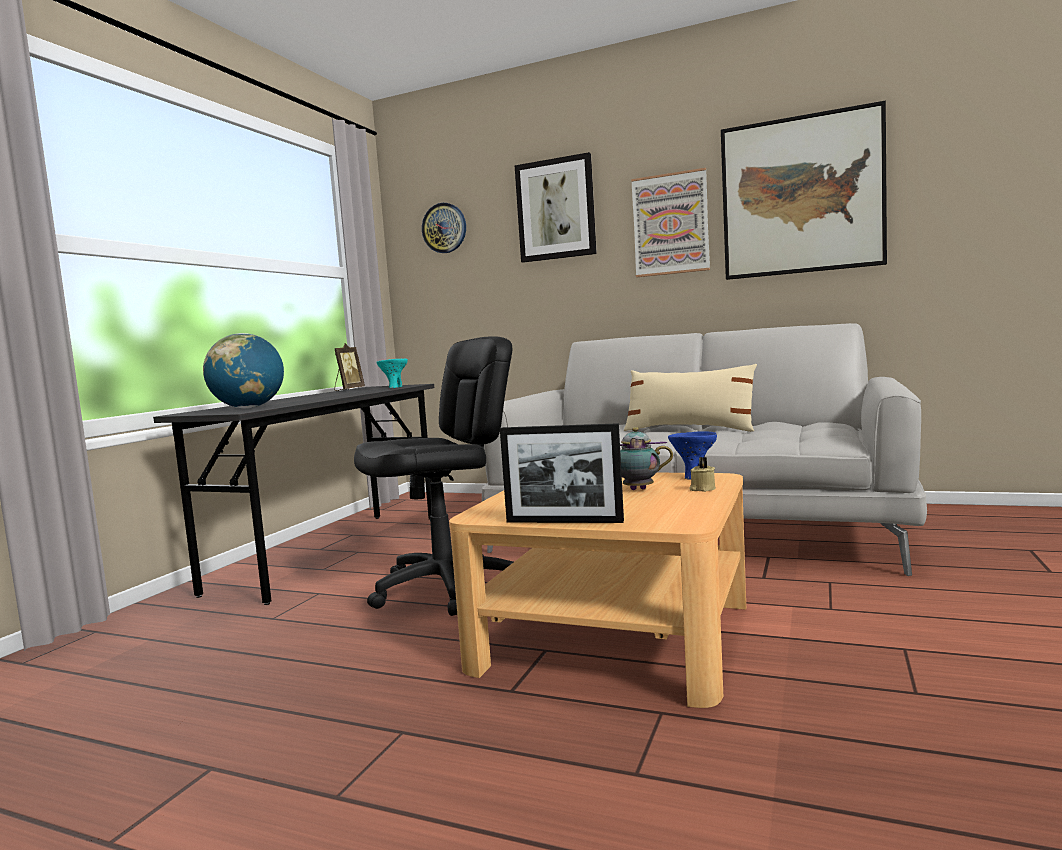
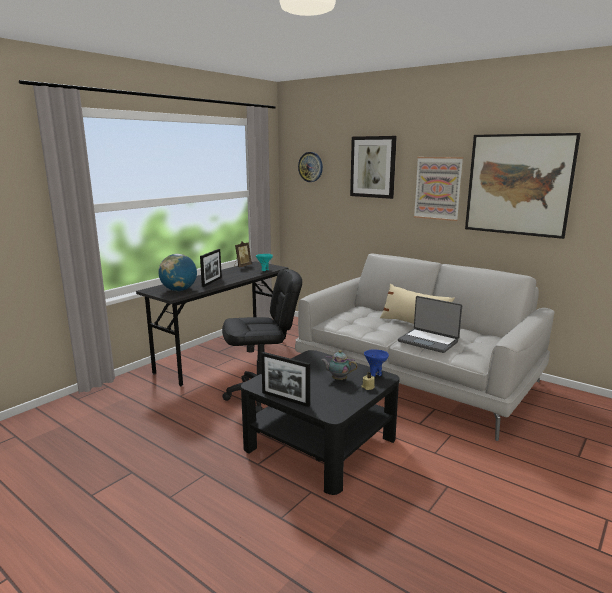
camera: 15 degrees right, 10 degrees up
beige coffee table [449,473,746,708] -> black coffee table [241,350,400,495]
none -> picture frame [200,249,222,287]
none -> laptop [398,296,462,353]

